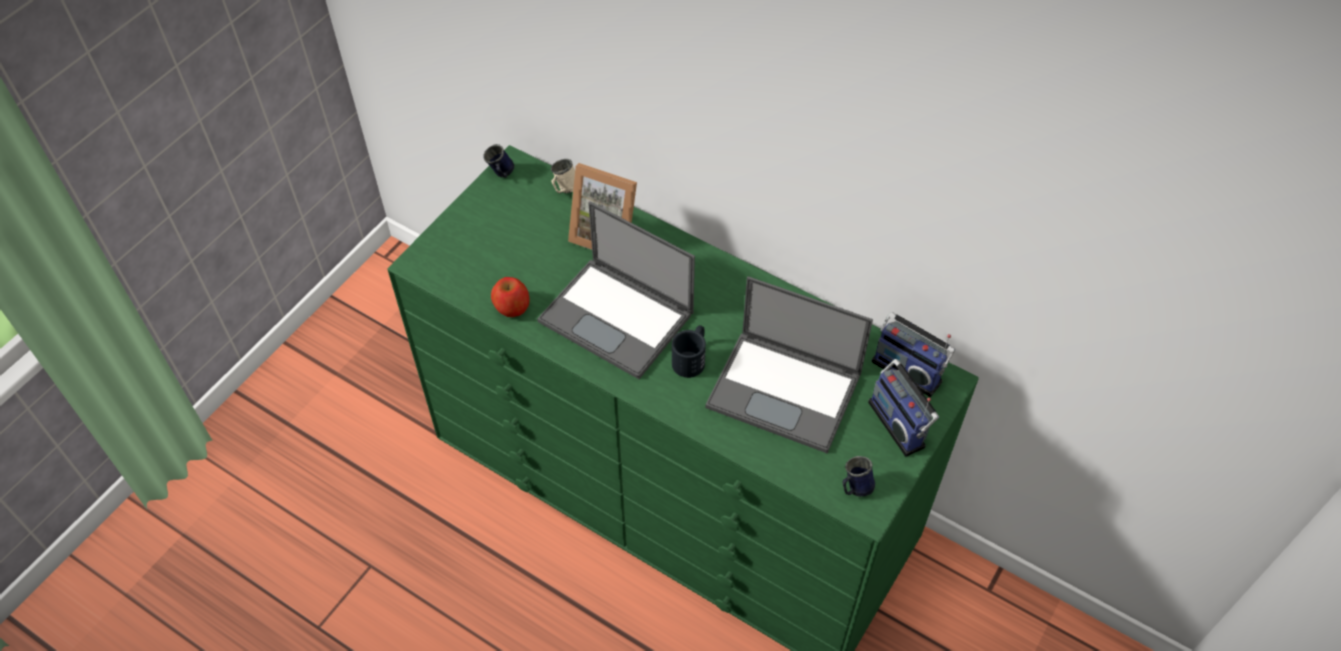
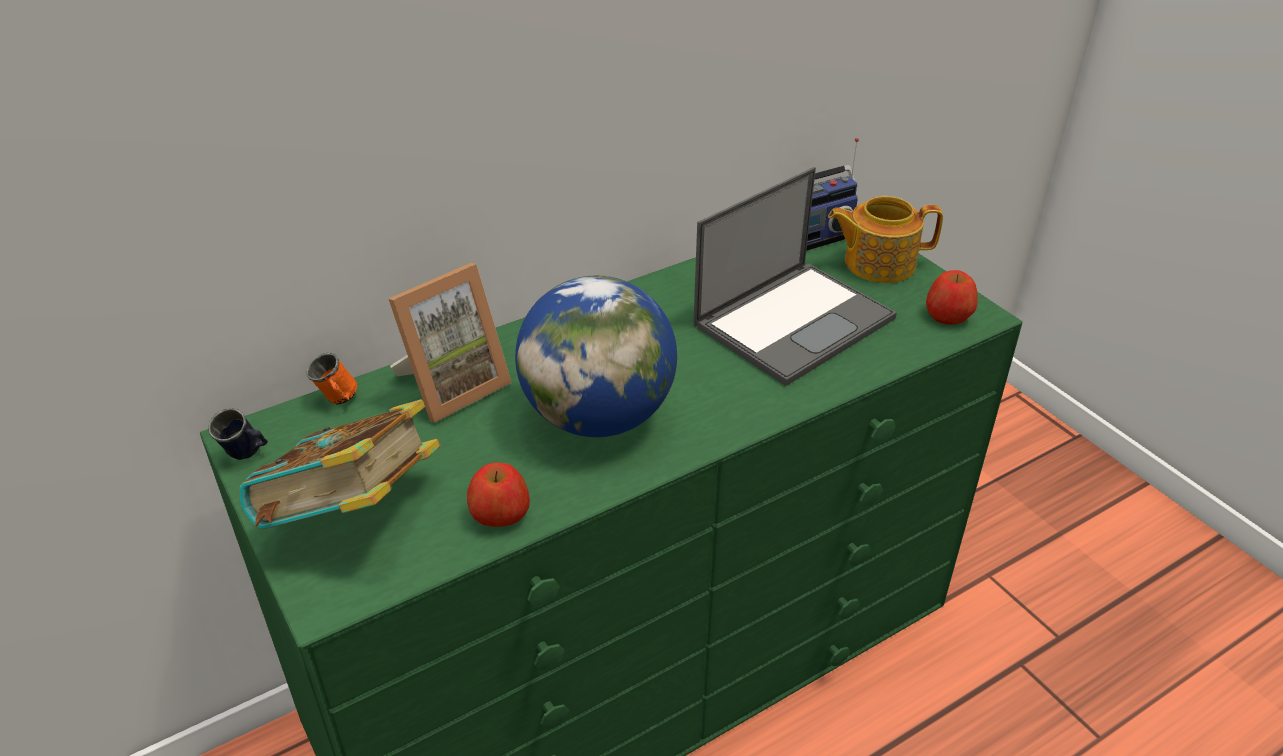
camera: 65 degrees left, 15 degrees down
laptop [537,201,695,379] -> globe [515,276,677,437]
beige mug [551,159,575,193] -> orange mug [306,353,357,405]
black mug [672,325,706,378] -> none
blue mug [842,456,875,497] -> apple [926,270,978,325]
radio [868,359,939,457] -> teapot [828,196,943,283]
none -> book [239,399,440,529]

